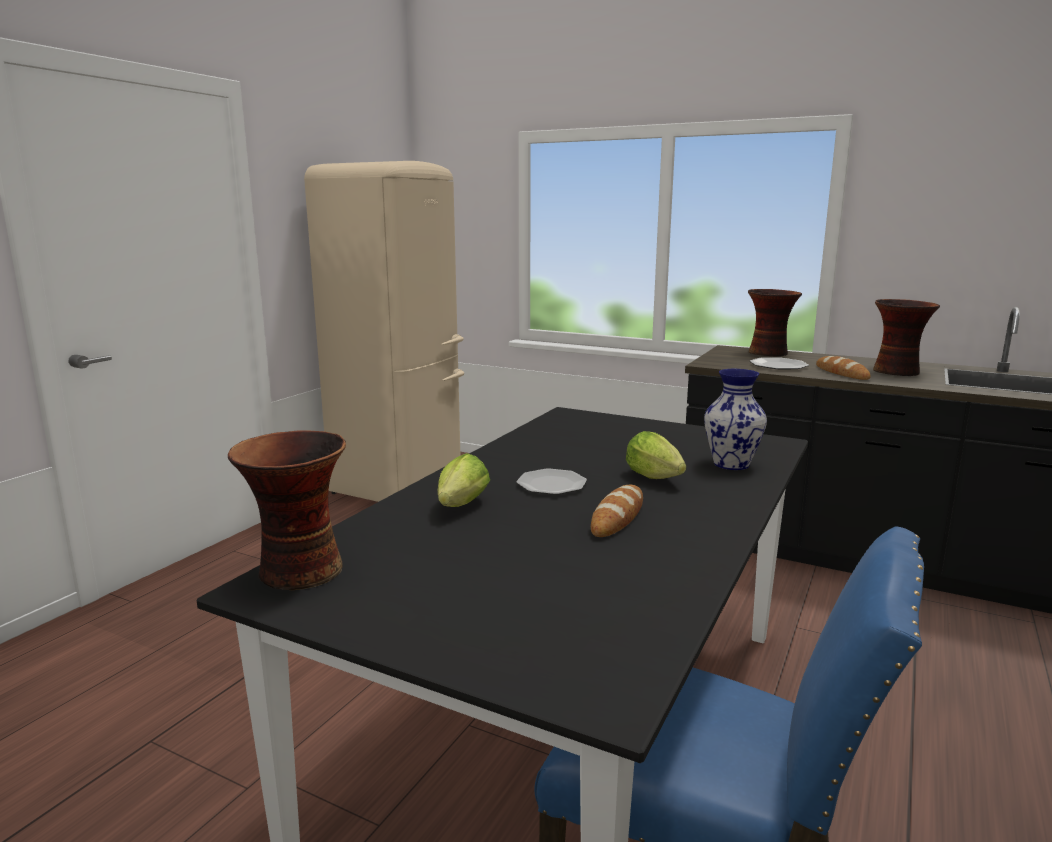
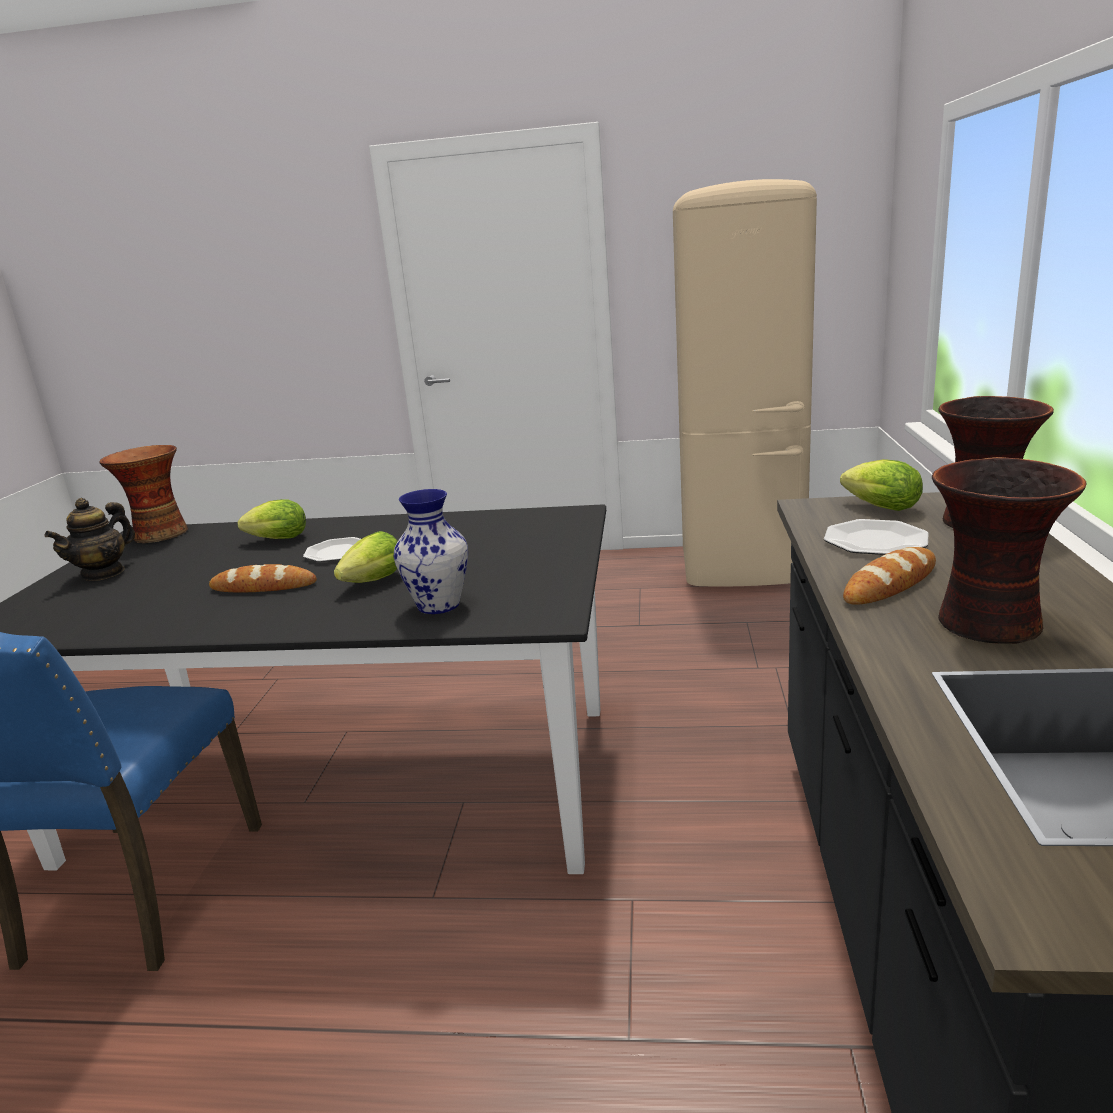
camera: 70 degrees right, 5 degrees up
none -> teapot [44,498,135,581]
none -> lettuce [840,459,923,511]

